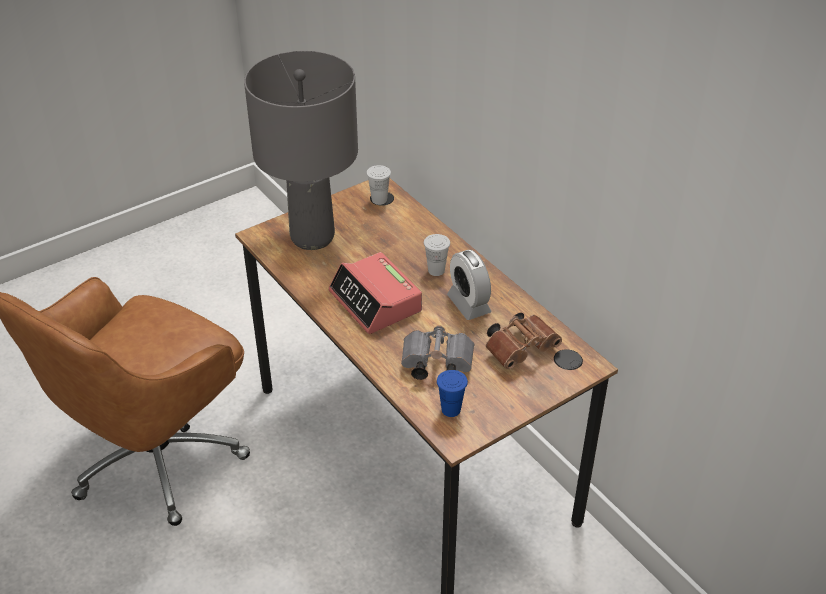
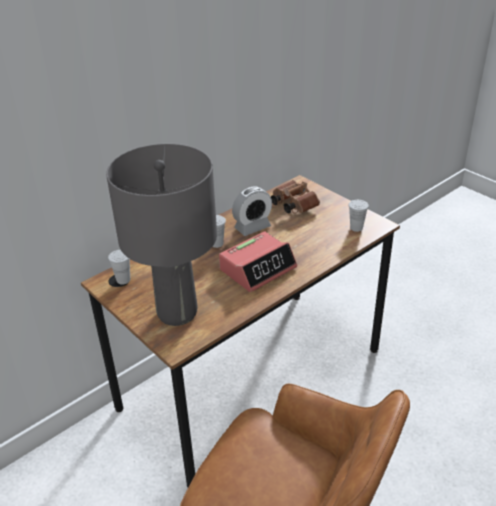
camera: 95 degrees left, 5 degrees down
grey binoculars [401,325,474,380] -> none
blue cup [437,370,468,417] -> white cup [348,200,369,232]

